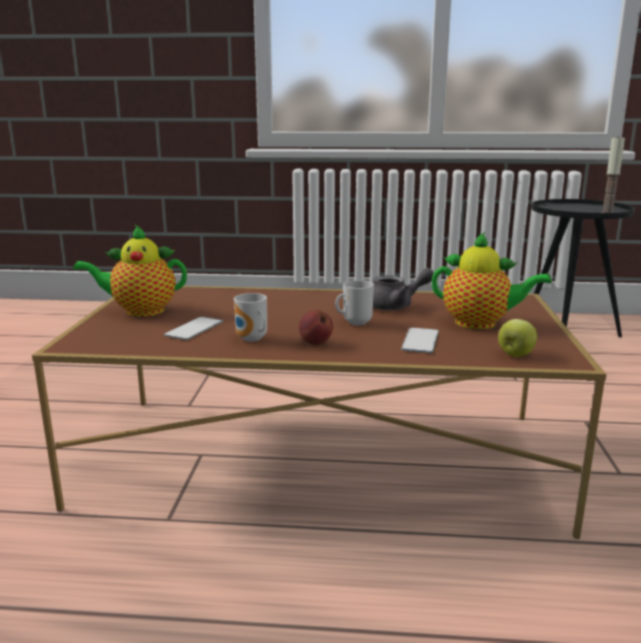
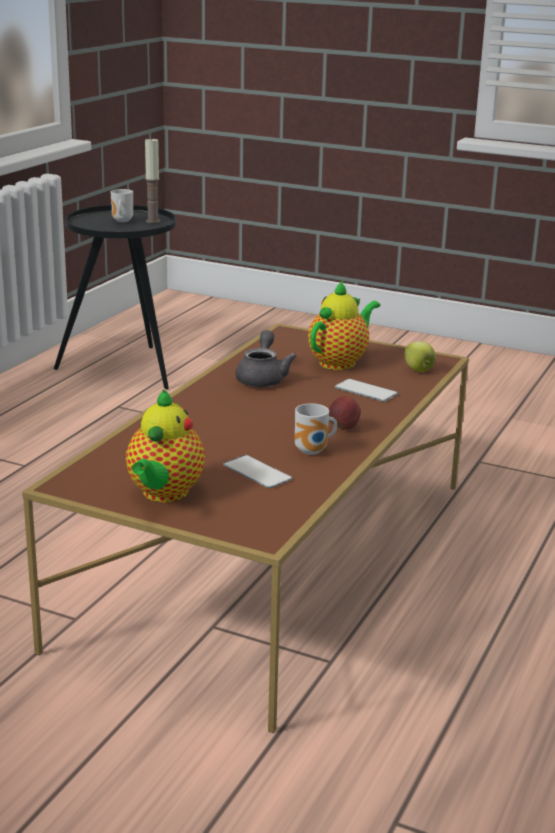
camera: 70 degrees left, 5 degrees up
mug [335,280,374,325] -> mug moved to [111,189,133,222]

